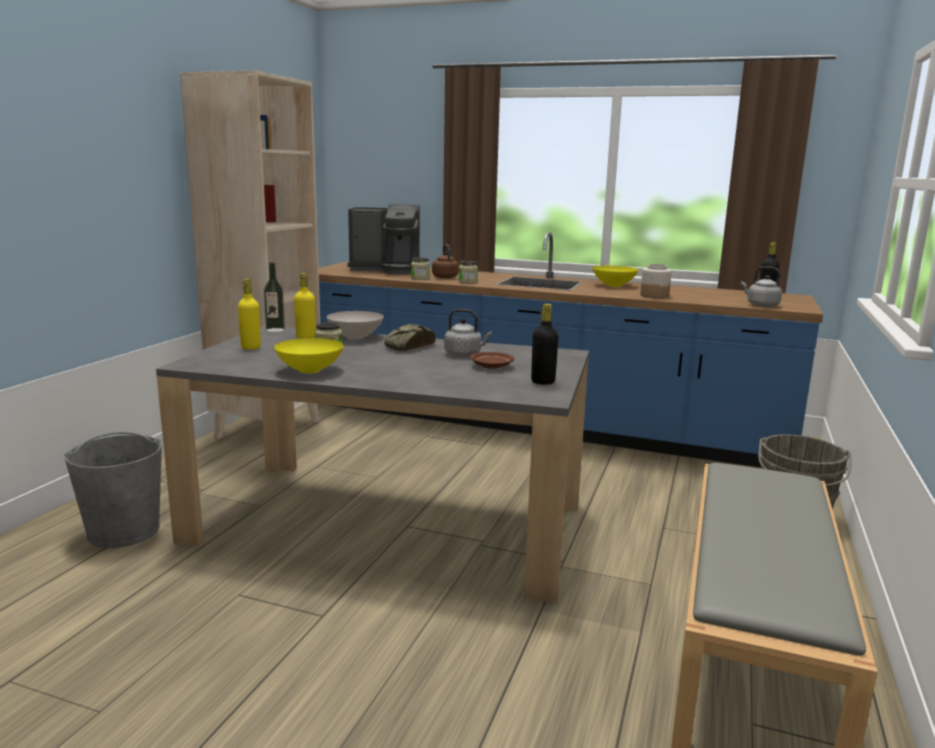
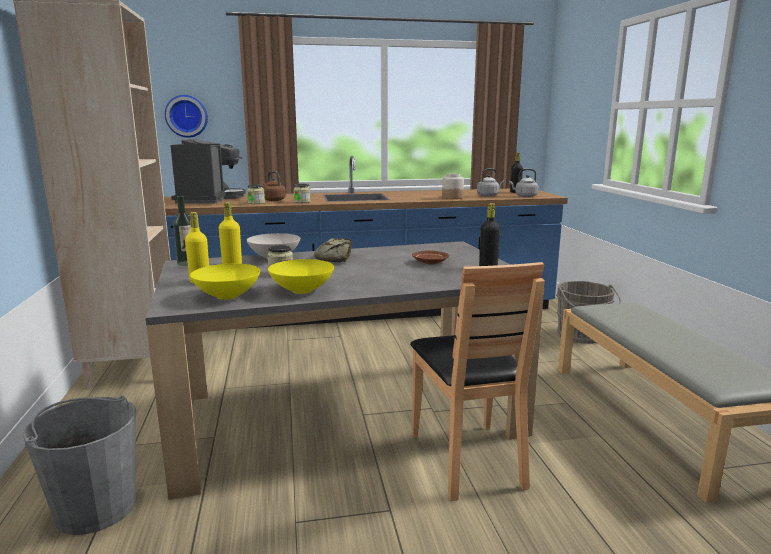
camera: 30 degrees left, 0 degrees up
coffee machine [347,204,420,274] -> coffee machine turned 60 degrees counterclockwise [170,139,246,203]
grey kettle [444,309,492,357] -> grey kettle moved to [477,168,505,197]
yellow bowl [593,266,638,287] -> yellow bowl moved to [190,264,260,300]
none -> wall clock [165,95,208,138]
none -> brown chair [410,262,545,501]

